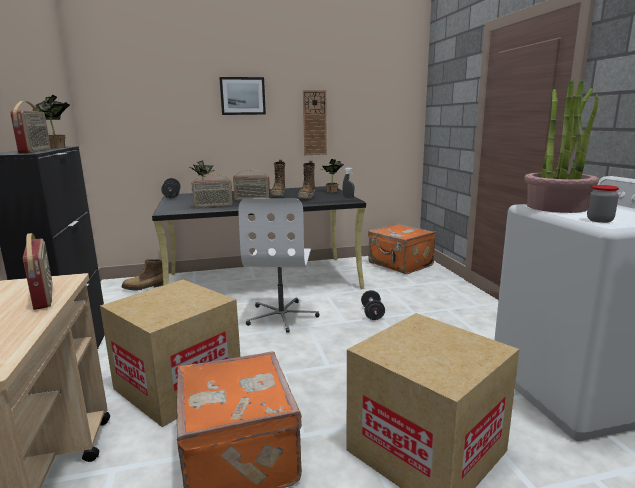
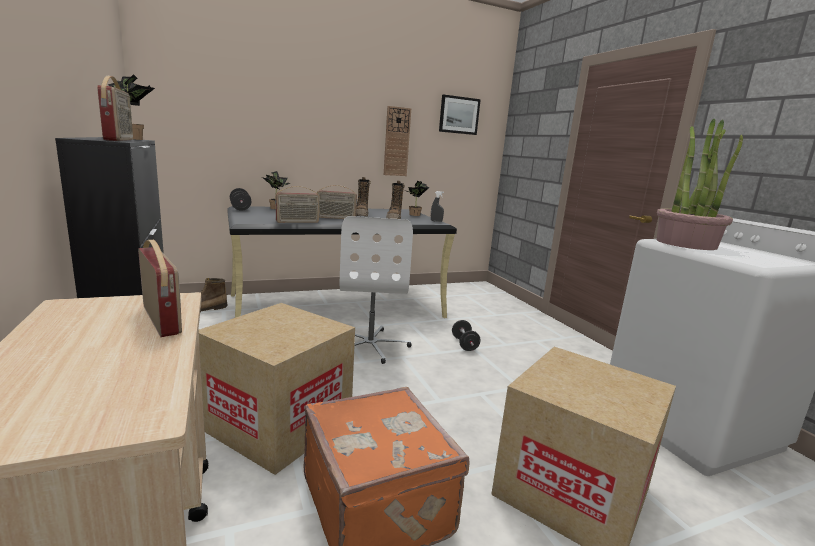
camera: 10 degrees left, 0 degrees up
picture [219,77,266,115] -> picture moved to [439,94,481,135]
orange suitcase [368,224,436,274] -> none
jar [587,185,619,223] -> none

